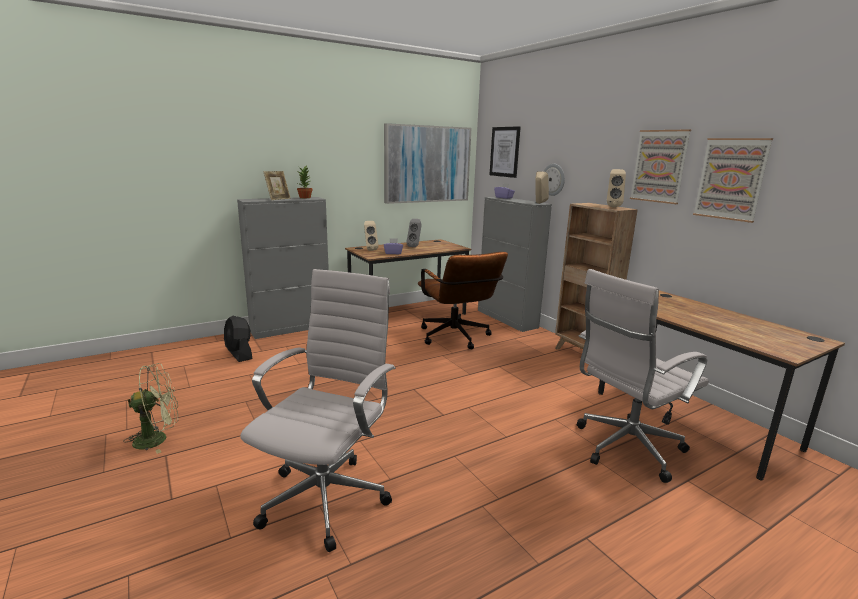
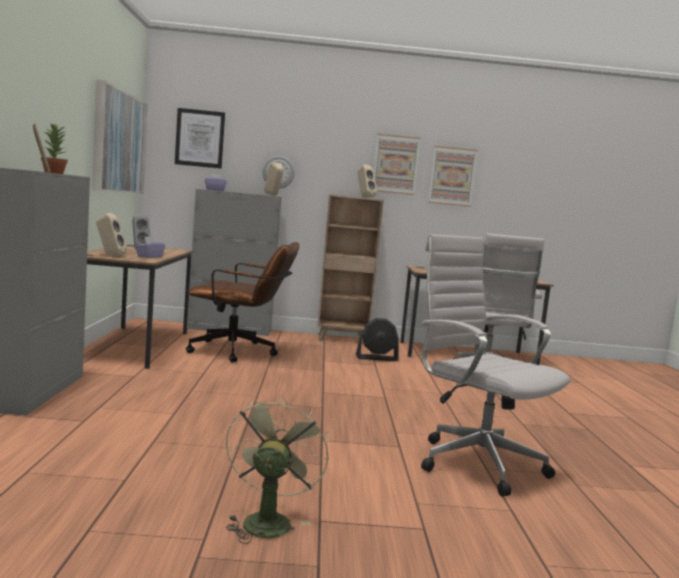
camera: 60 degrees left, 10 degrees down
black fan [224,315,253,362] -> black fan moved to [356,318,399,361]

